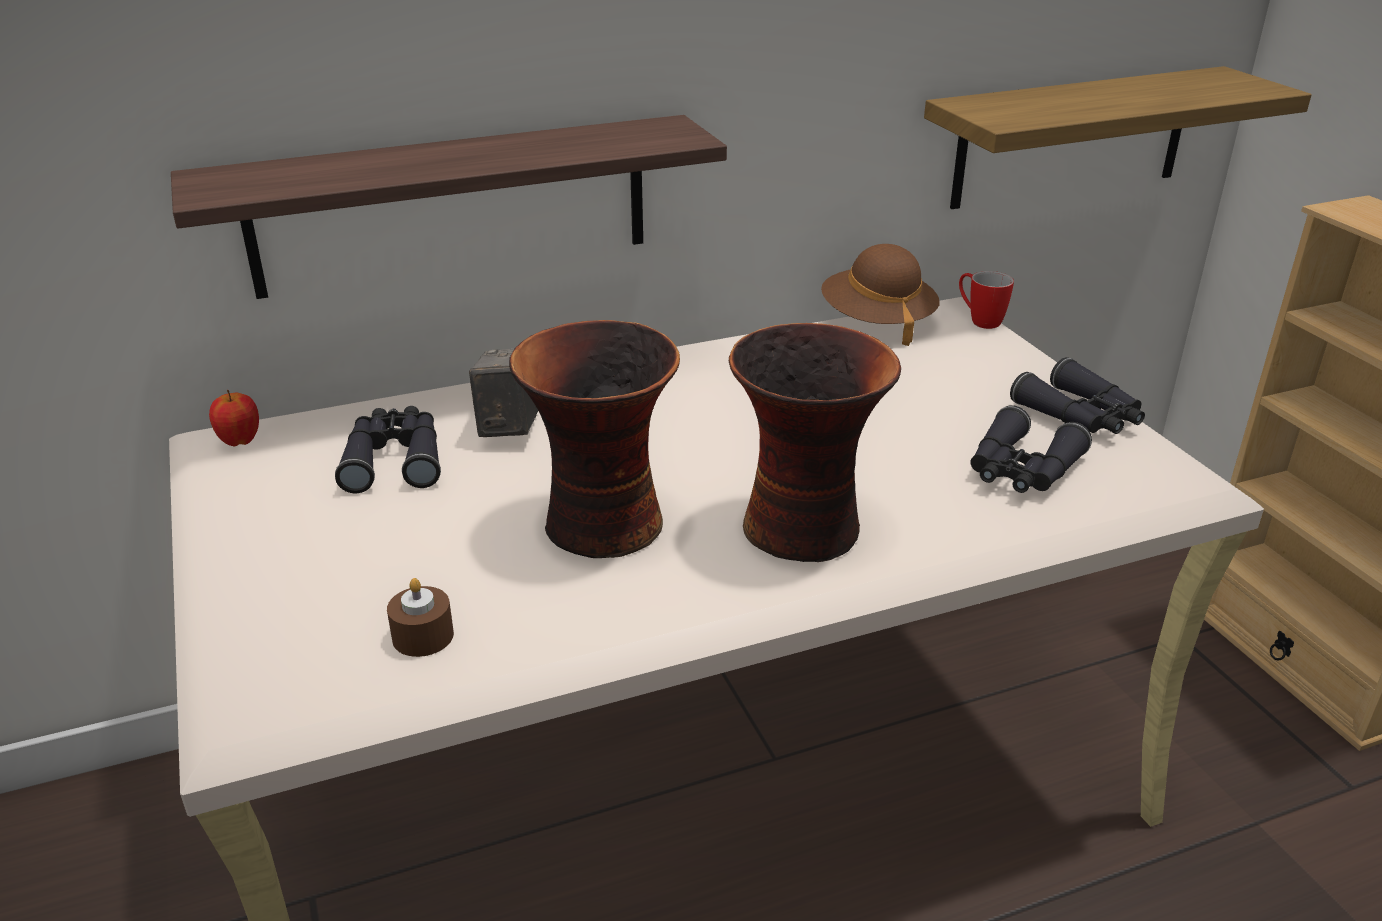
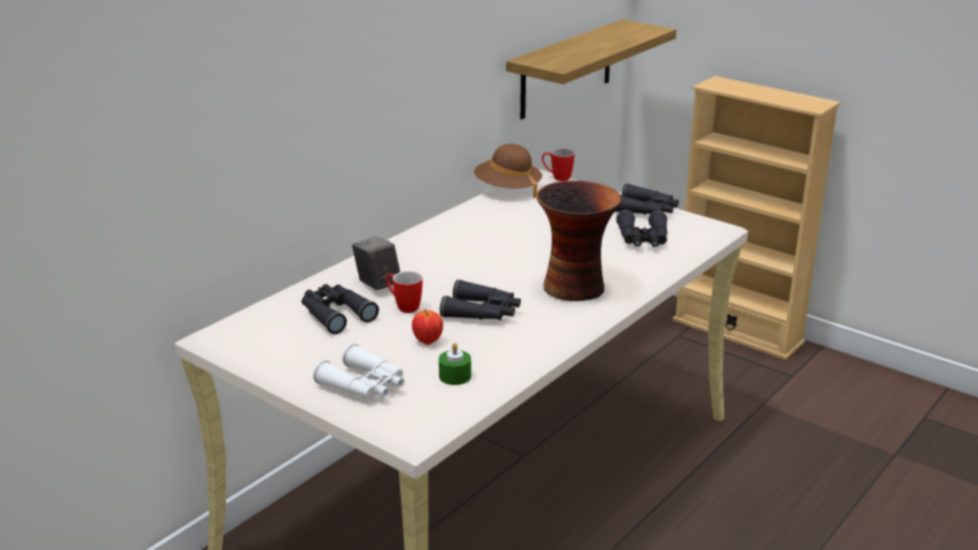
camera: 30 degrees left, 5 degrees down
shelf [171,115,727,299] -> none
apple [209,390,259,446] -> apple moved to [412,309,443,345]
brown candle [387,578,454,657] -> green candle [439,343,471,385]
vase [509,320,680,558] -> black binoculars [440,280,521,320]
none -> white binoculars [313,344,404,399]
none -> mug [386,271,423,313]

